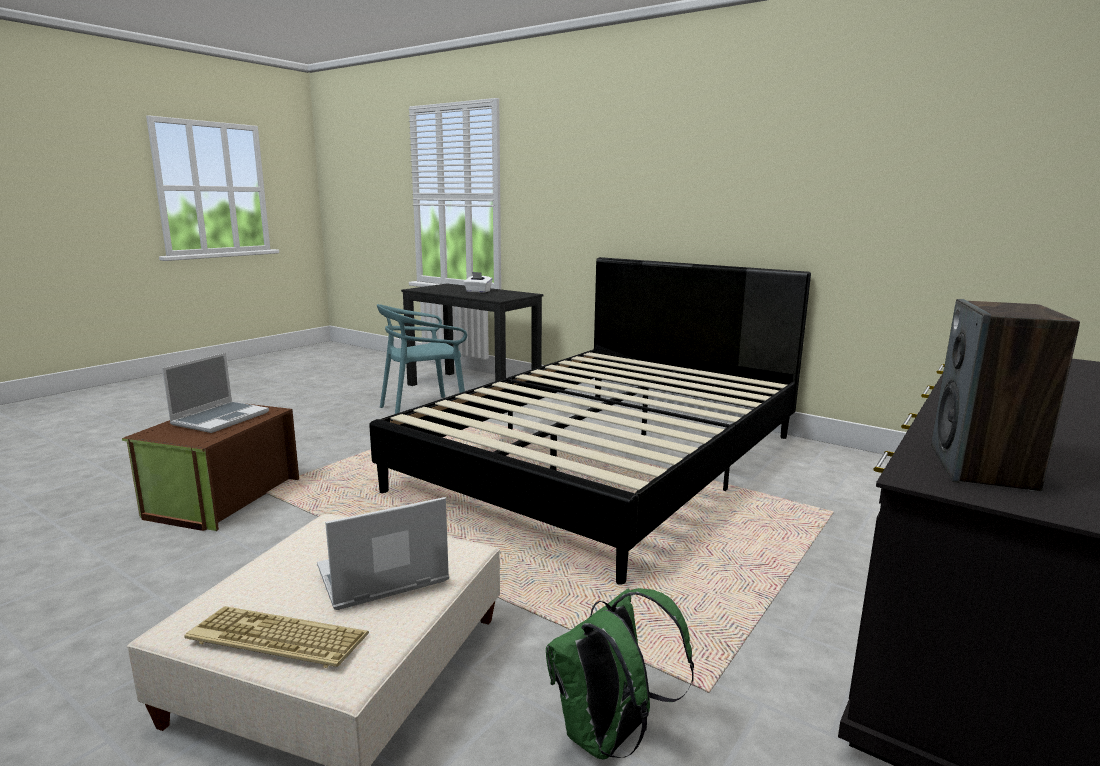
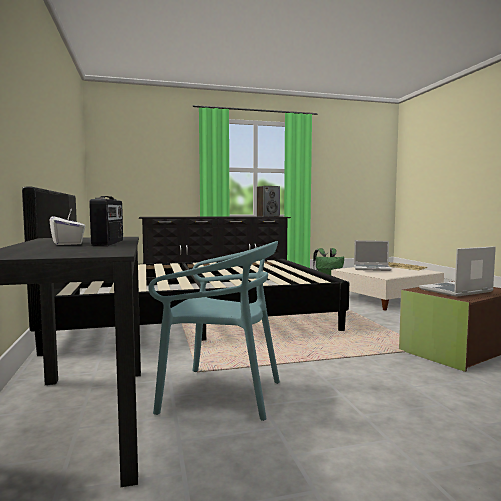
camera: 140 degrees left, 10 degrees down
none -> radio [89,196,123,246]

